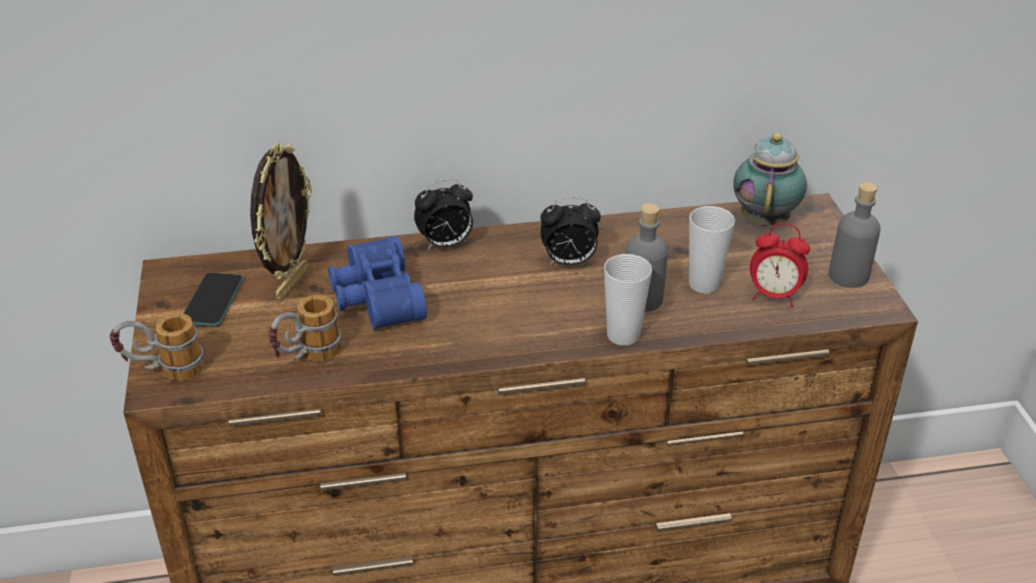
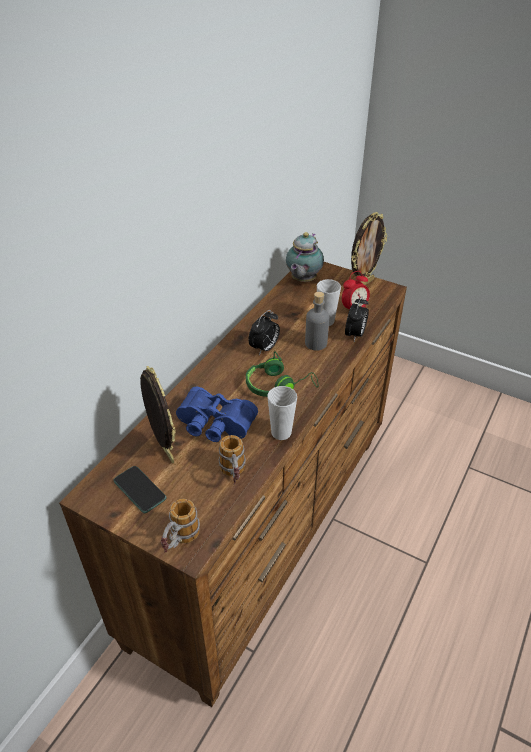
camera: 50 degrees left, 5 degrees up
alarm clock [414,179,473,250] -> alarm clock moved to [345,296,369,341]
cup [604,254,652,346] -> cup moved to [267,386,297,440]
teapot [733,133,807,226] -> teapot turned 120 degrees counterclockwise [286,232,324,282]
grey bottle [829,182,881,288] -> picture frame [351,212,387,285]
none -> green headphones [246,351,319,397]

